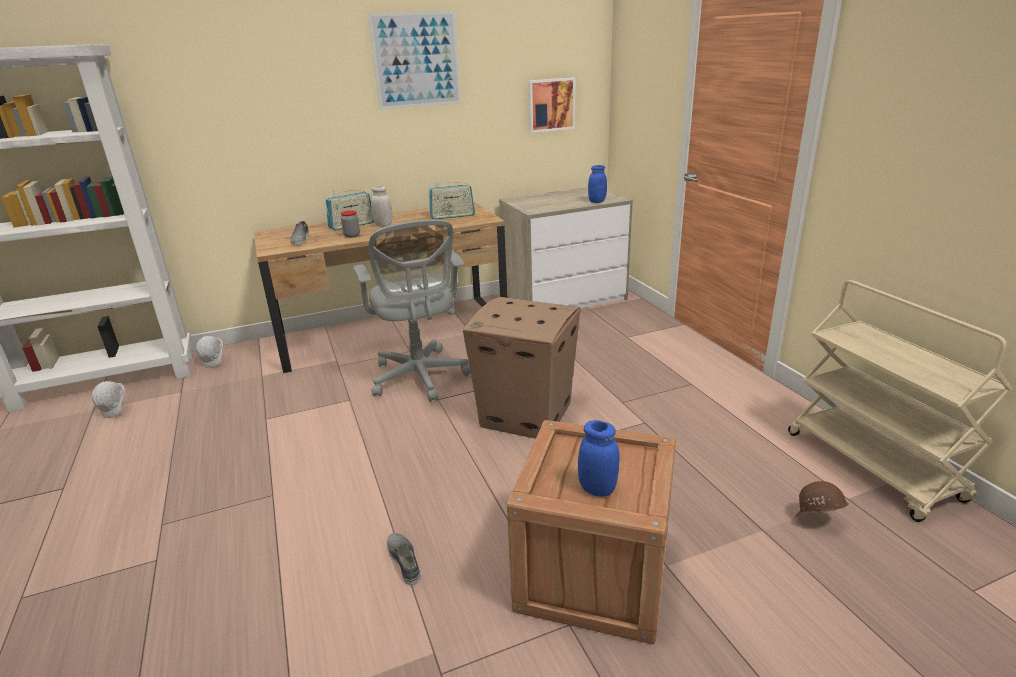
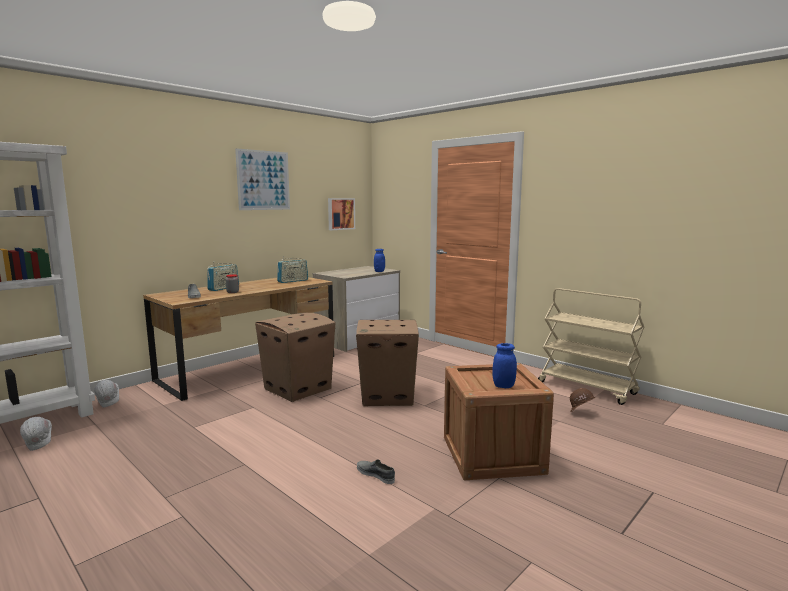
camera: 25 degrees left, 15 degrees down
grey office chair [353,219,471,402] -> cardboard box [255,313,336,402]
white jar [371,186,393,227] -> none

